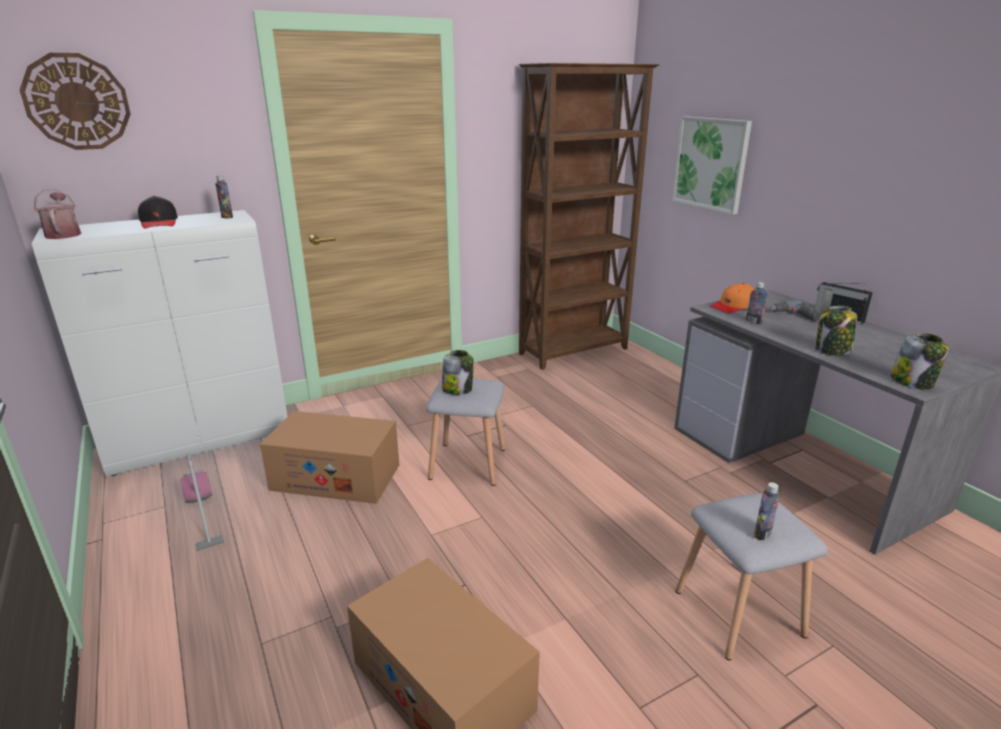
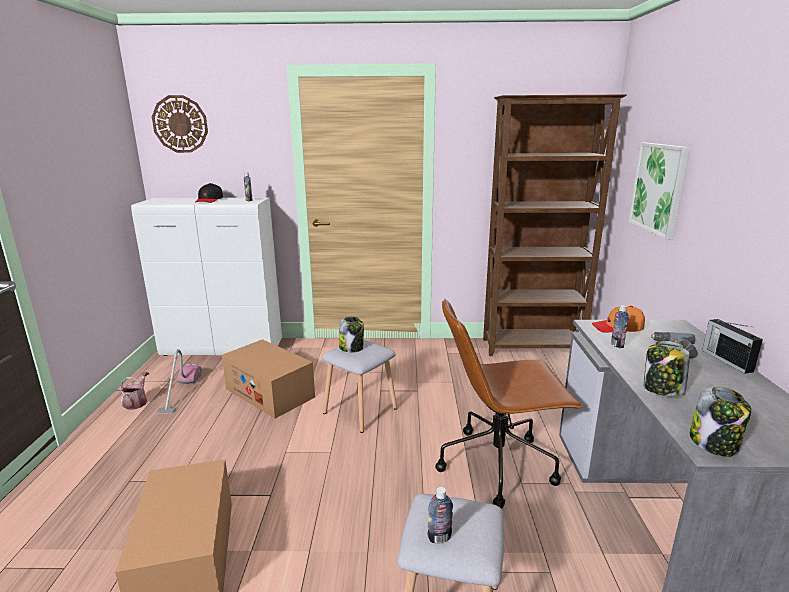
camera: 30 degrees right, 5 degrees down
watering can [34,188,81,239] -> watering can moved to [121,371,149,410]
none -> brown office chair [435,299,583,509]

